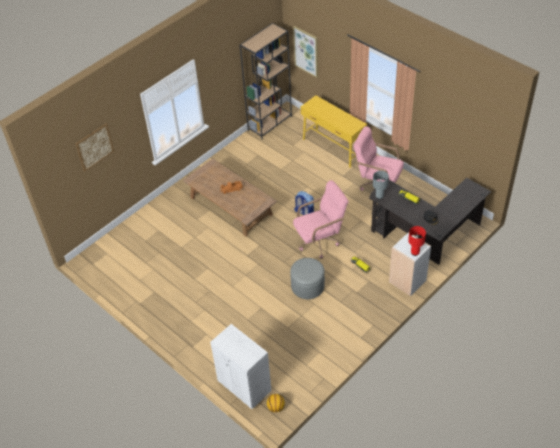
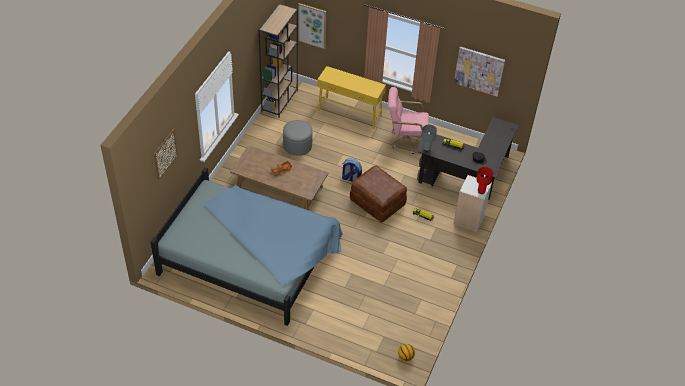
camera: 25 degrees left, 0 degrees up
white cabinet [210,324,272,409] -> none
grey ottoman [290,258,325,299] -> grey ottoman moved to [283,120,313,156]
pink office chair [293,180,348,259] -> brown ottoman [350,165,407,223]
none -> blue bed [150,167,343,326]
none -> picture [454,47,505,96]

